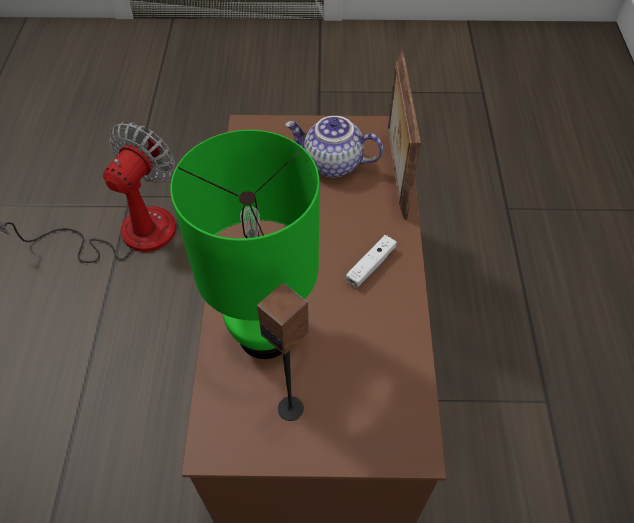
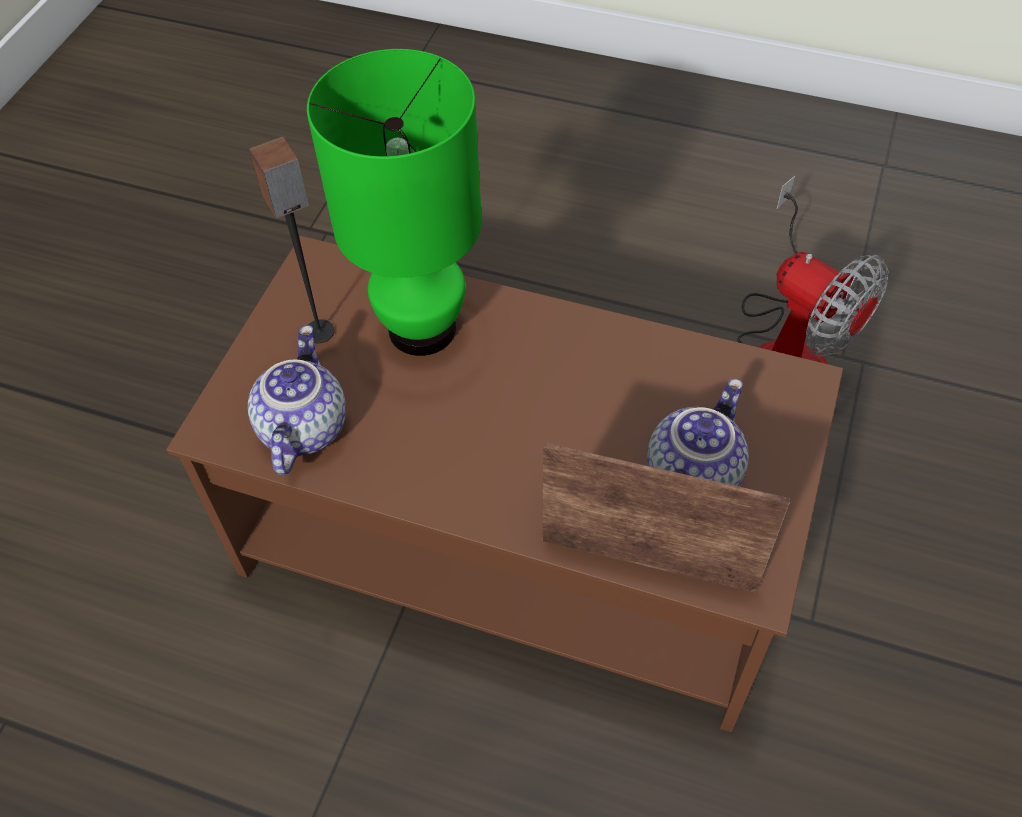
camera: 110 degrees right, 0 degrees up
white game controller [346,235,397,288] -> none
none -> teapot [248,325,346,475]

